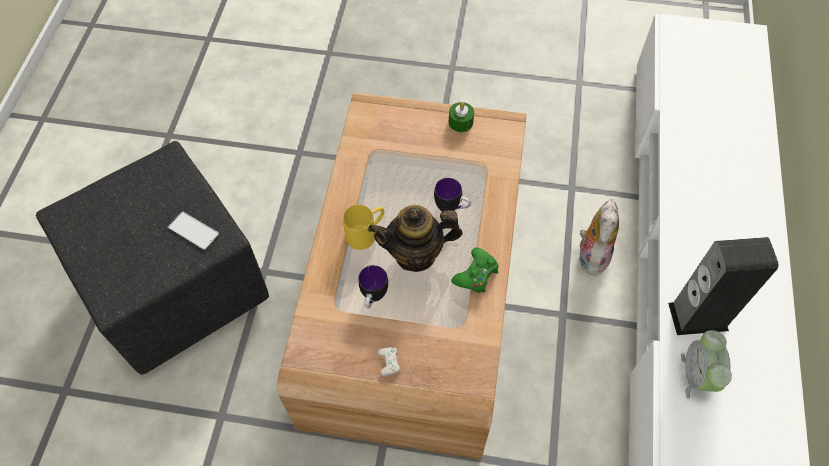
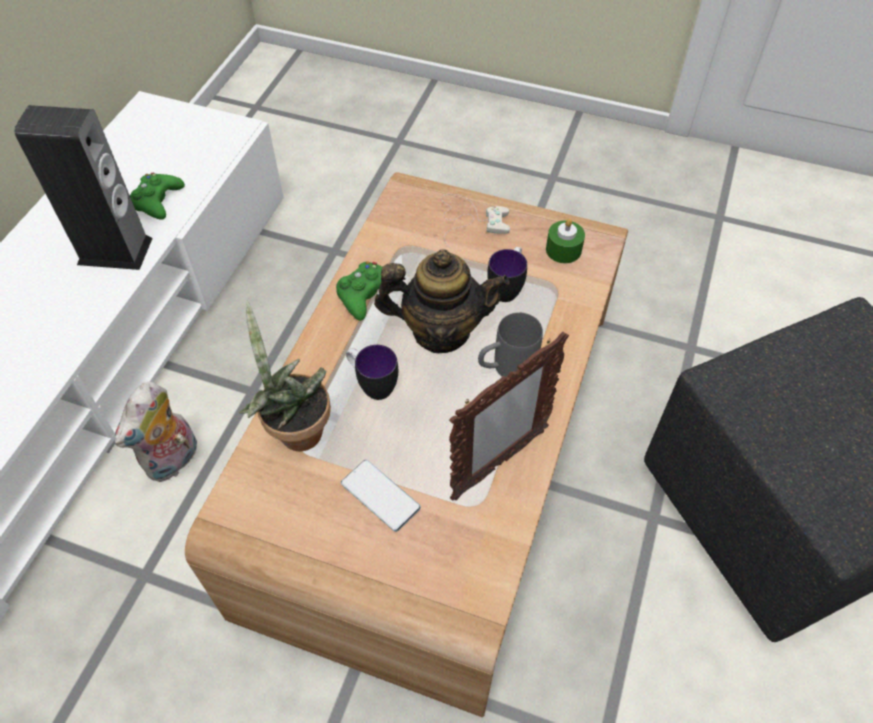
camera: 170 degrees left, 5 degrees down
phone [168,211,219,250] -> phone moved to [341,460,421,532]
yellow mug [343,205,384,250] -> grey mug [478,312,543,377]
green candle [449,102,474,132] -> green candle moved to [546,219,585,263]
alarm clock [681,330,732,399] -> green game controller [130,173,185,220]
none -> potted plant [239,301,331,451]
none -> picture frame [449,332,569,501]

